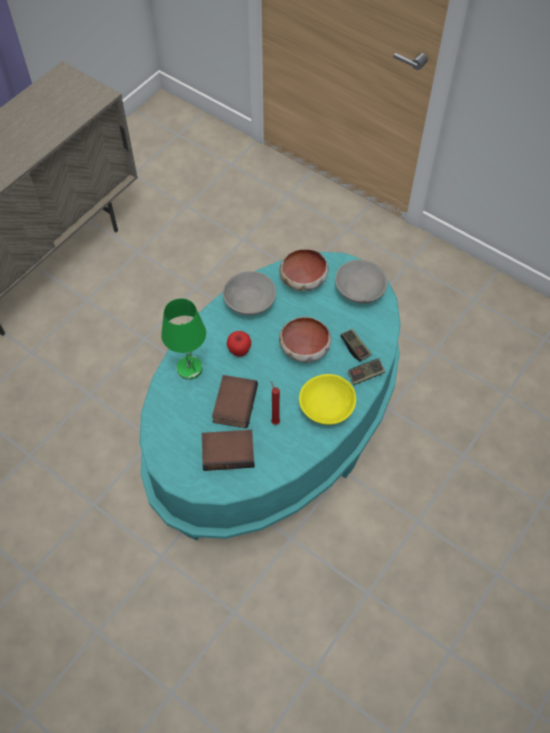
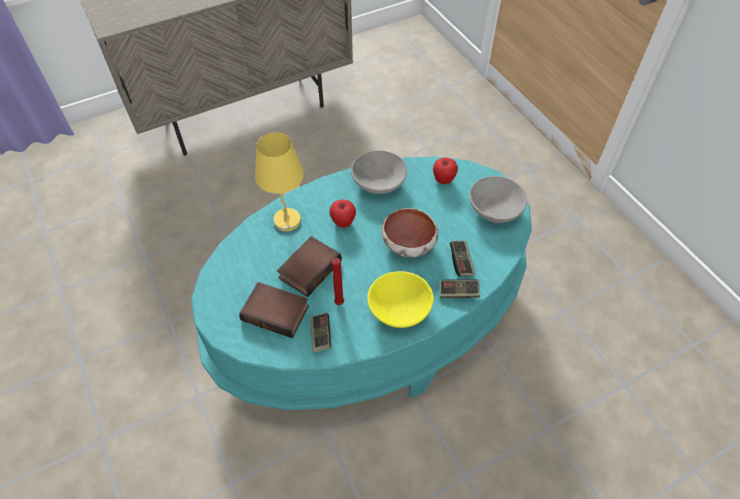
camera: 25 degrees right, 5 degrees down
green table lamp [161,298,206,380] -> yellow table lamp [255,132,304,231]
bowl [279,249,329,291] -> apple [433,158,458,184]
none -> game controller [310,313,331,352]

